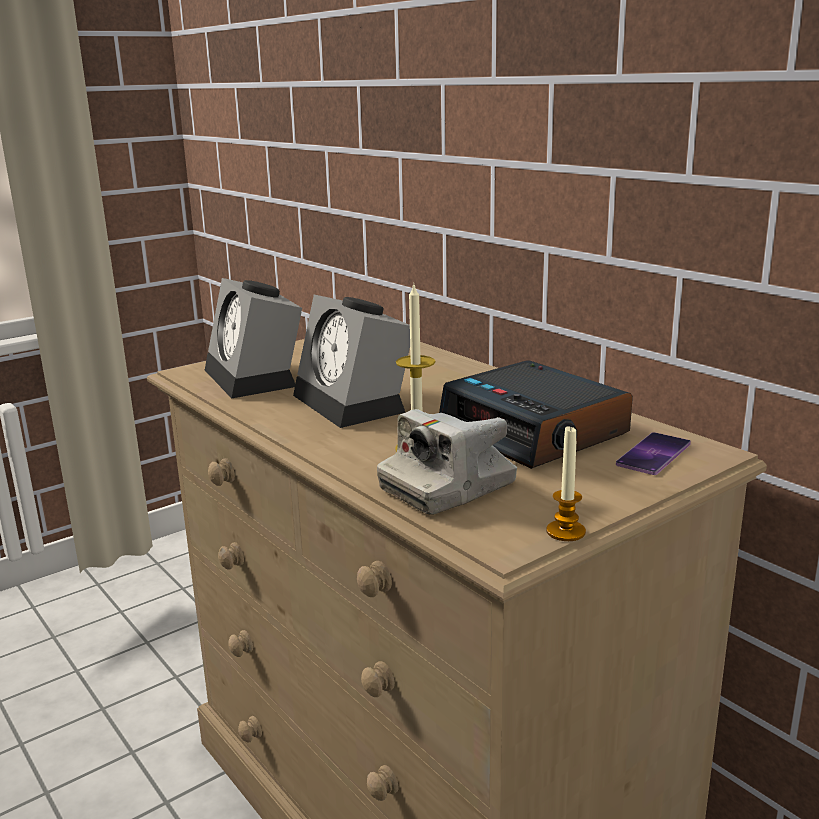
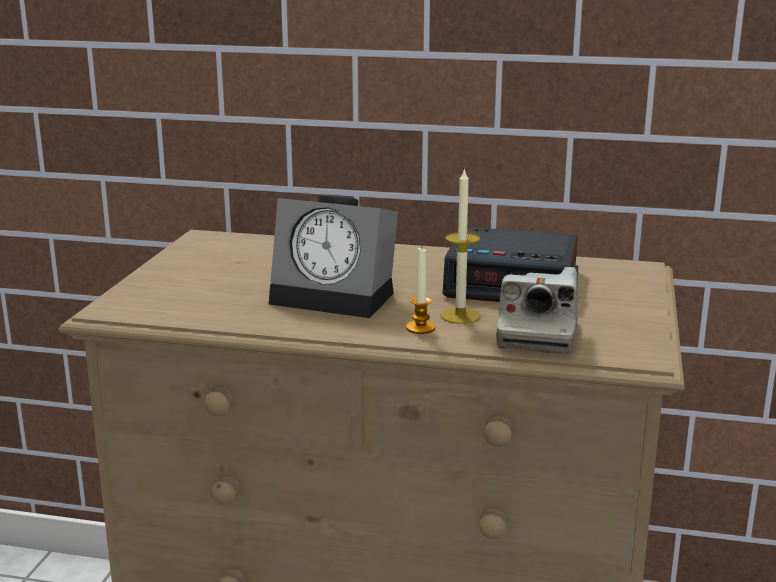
camera: 40 degrees left, 0 degrees up
alarm clock [205,278,302,399] -> none
candle [546,426,586,541] -> candle moved to [406,248,435,334]
phone [616,432,691,475] -> none

